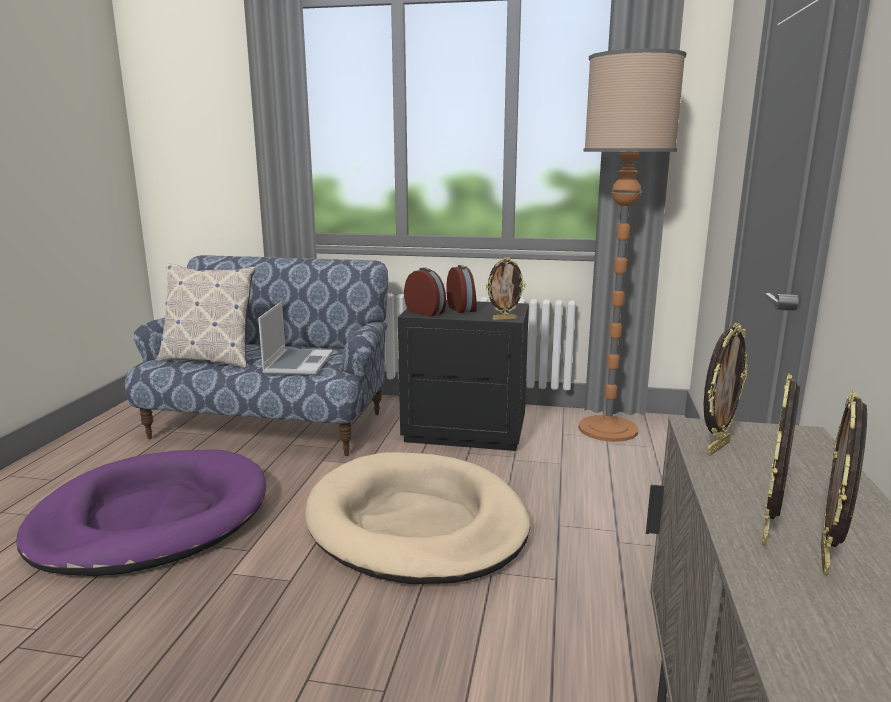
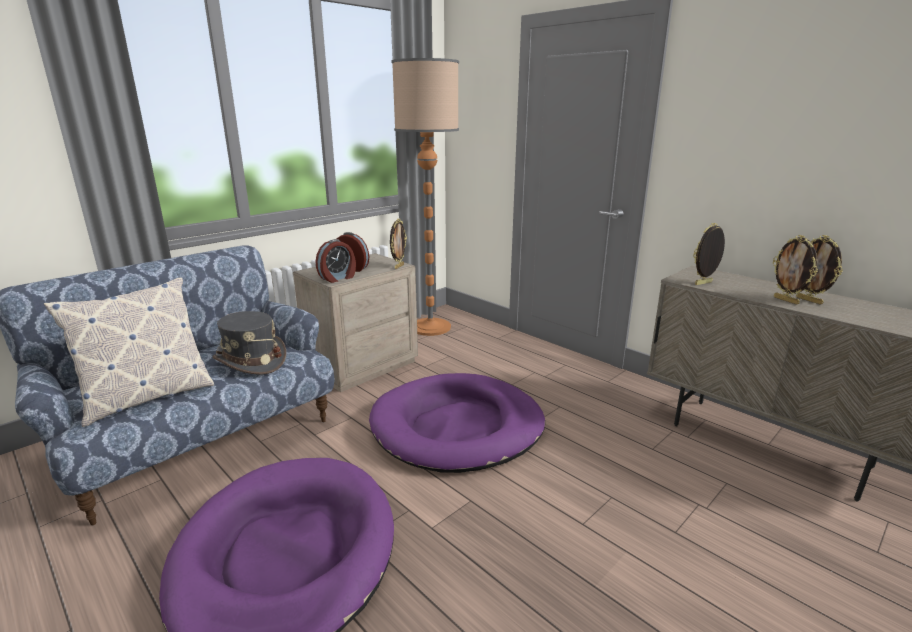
camera: 55 degrees left, 5 degrees up
laptop [258,301,333,375] -> grey hat [213,311,286,375]
beige dog bed [305,452,530,584] -> purple dog bed [369,373,545,473]
black nightstand [398,300,529,451] -> beige nightstand [293,253,418,392]
alarm clock [404,268,446,316] -> alarm clock turned 150 degrees clockwise [316,239,356,283]
picture frame [704,323,748,456] -> picture frame turned 105 degrees counterclockwise [693,223,725,285]

